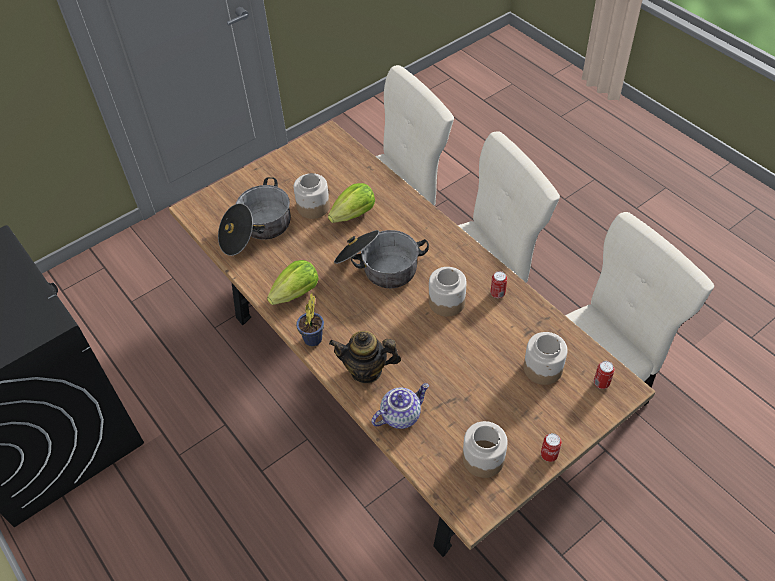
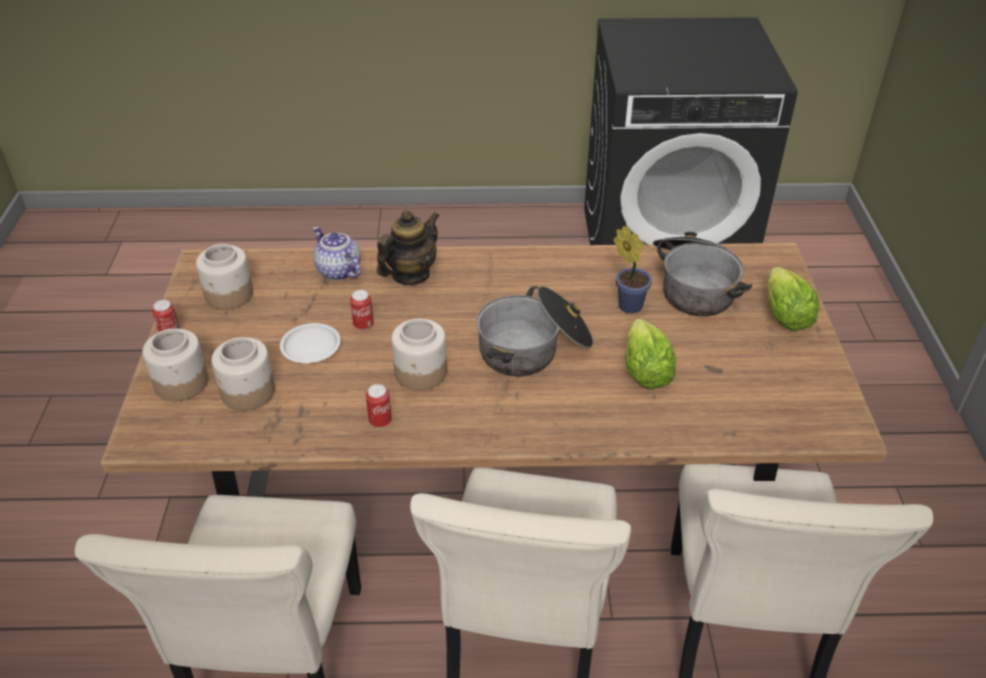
camera: 125 degrees right, 10 degrees down
lettuce [267,260,319,305] -> lettuce moved to [767,267,819,331]
jar [294,173,330,219] -> jar moved to [142,329,208,401]
potted plant [296,293,324,346] -> potted plant moved to [613,226,652,314]
teapot [372,383,429,429] -> teapot turned 135 degrees clockwise [313,226,361,280]
can [594,361,615,389] -> can moved to [350,290,374,330]
none -> white plate [280,323,341,363]

